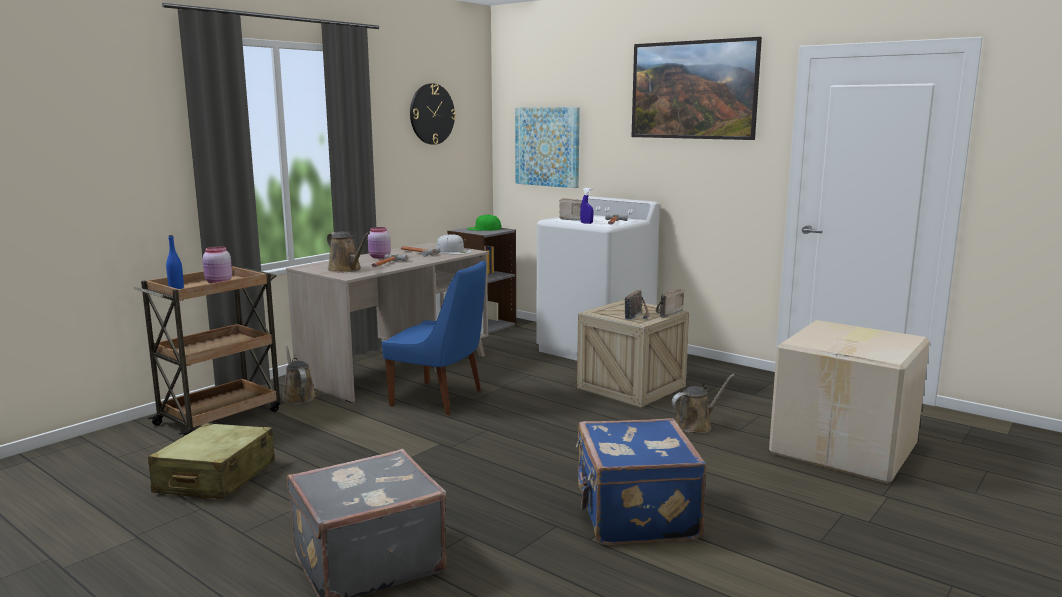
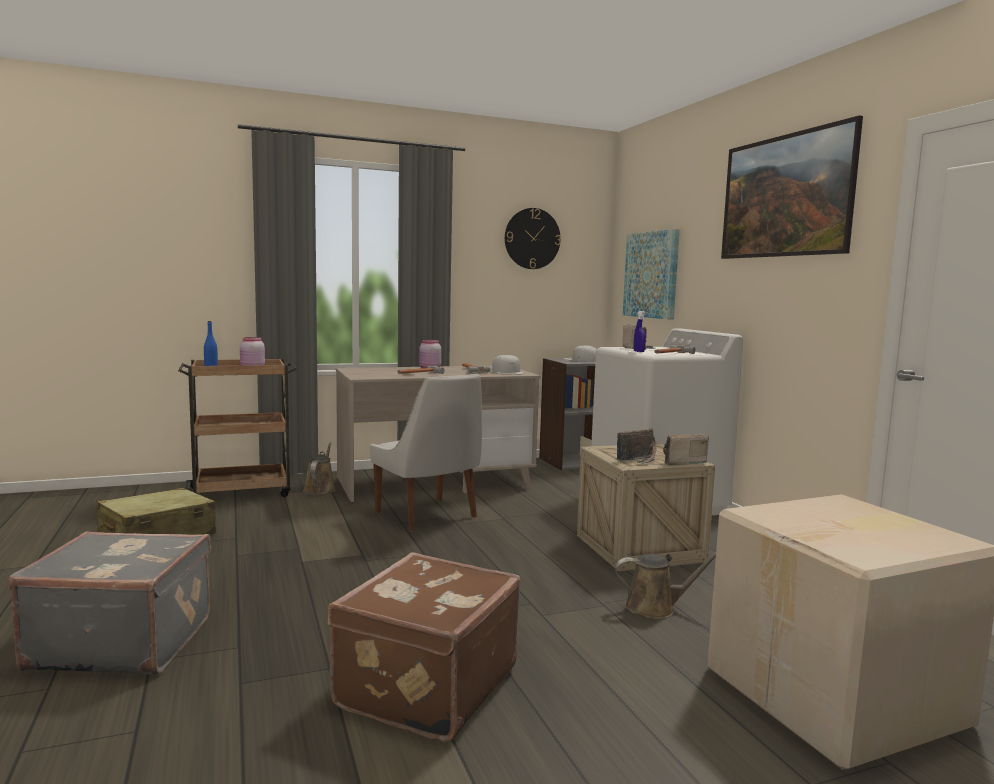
camera: 30 degrees right, 5 degrees down
brown watering can [327,231,370,272] -> none
blue chair [382,261,486,415] -> white chair [370,374,482,532]
green cap [467,214,501,231] -> white cap [564,345,597,362]
blue suitcase [576,418,707,545] -> brown suitcase [328,552,520,742]

